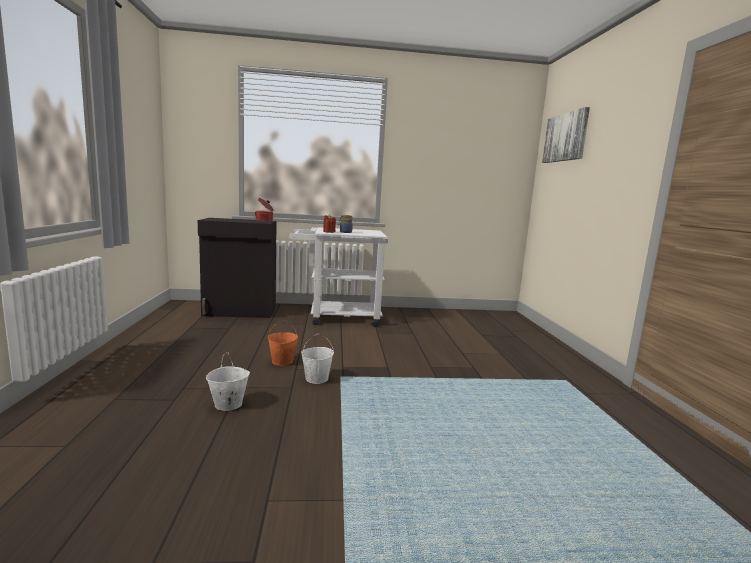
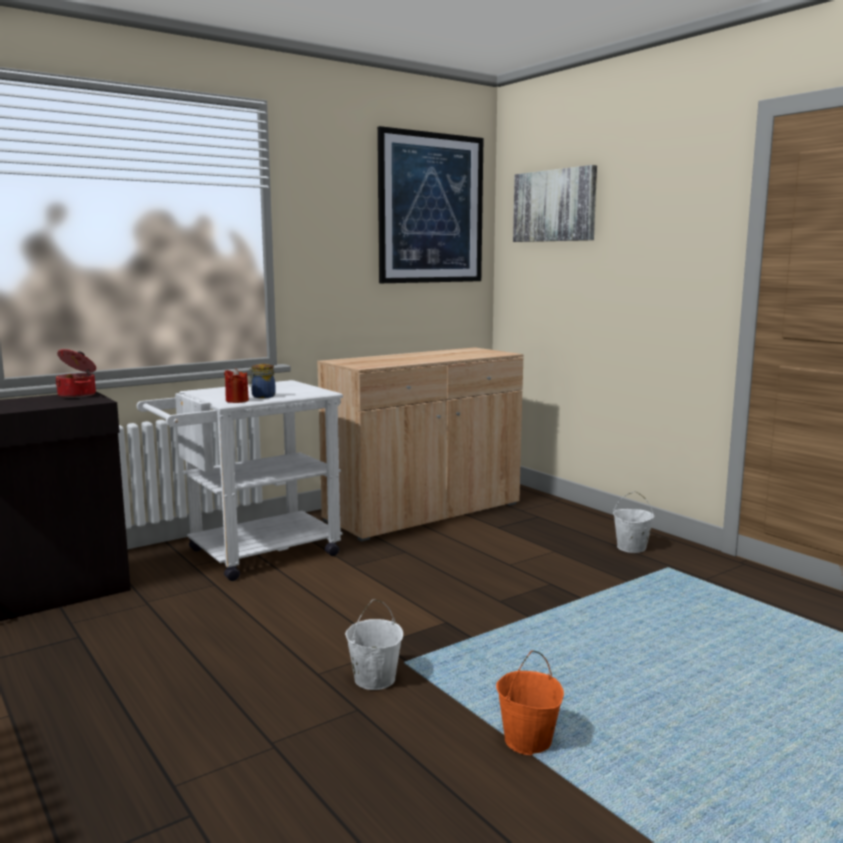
camera: 30 degrees left, 0 degrees up
white bucket [206,353,250,411] -> white bucket moved to [613,491,655,553]
orange bucket [268,320,298,366] -> orange bucket moved to [496,651,564,755]
none -> beige cabinet [317,347,523,541]
none -> picture [377,126,484,283]

